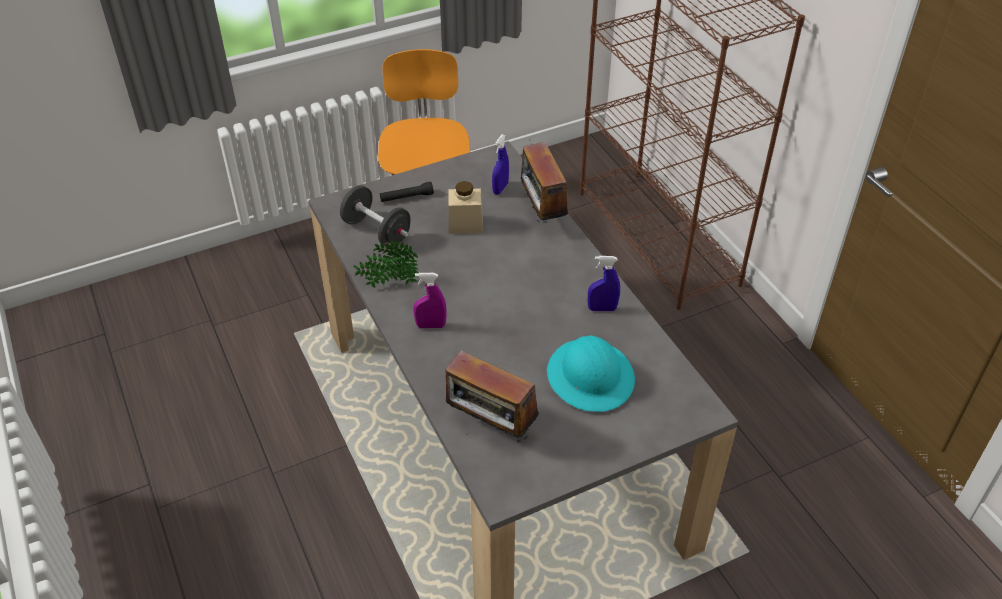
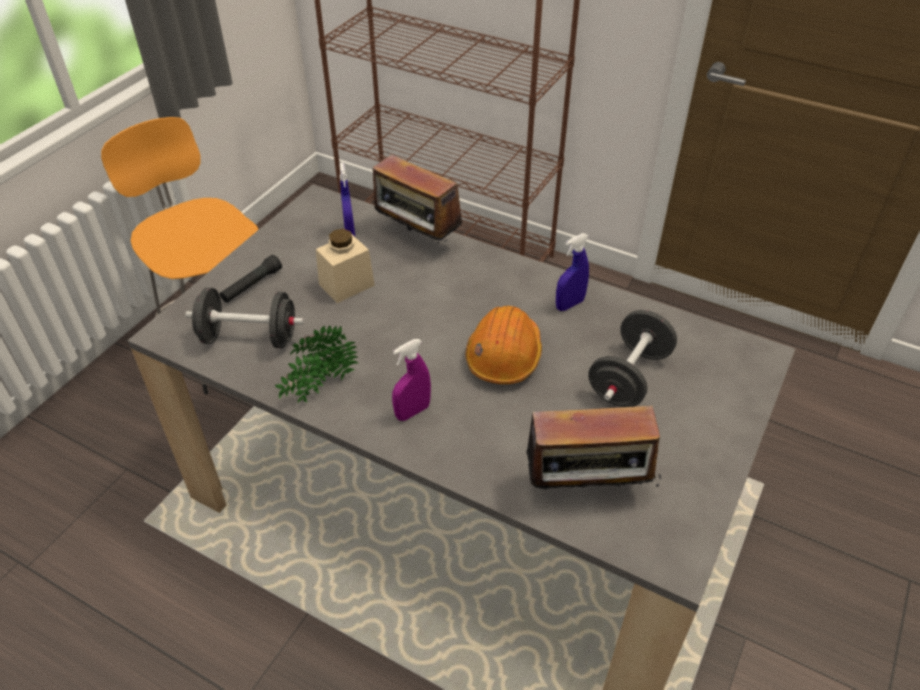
camera: 35 degrees left, 0 degrees up
turquoise hard hat [547,335,635,412] -> black dumbbell [588,310,677,407]
none -> orange hard hat [465,306,542,384]

